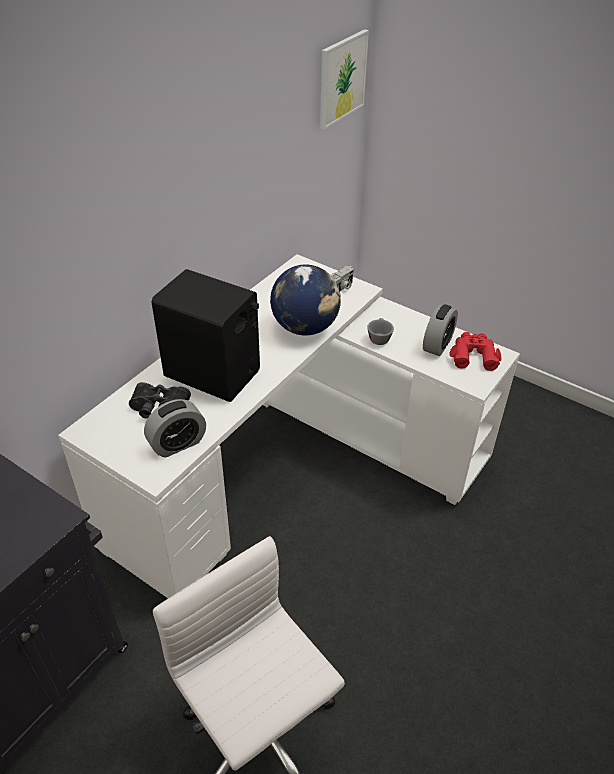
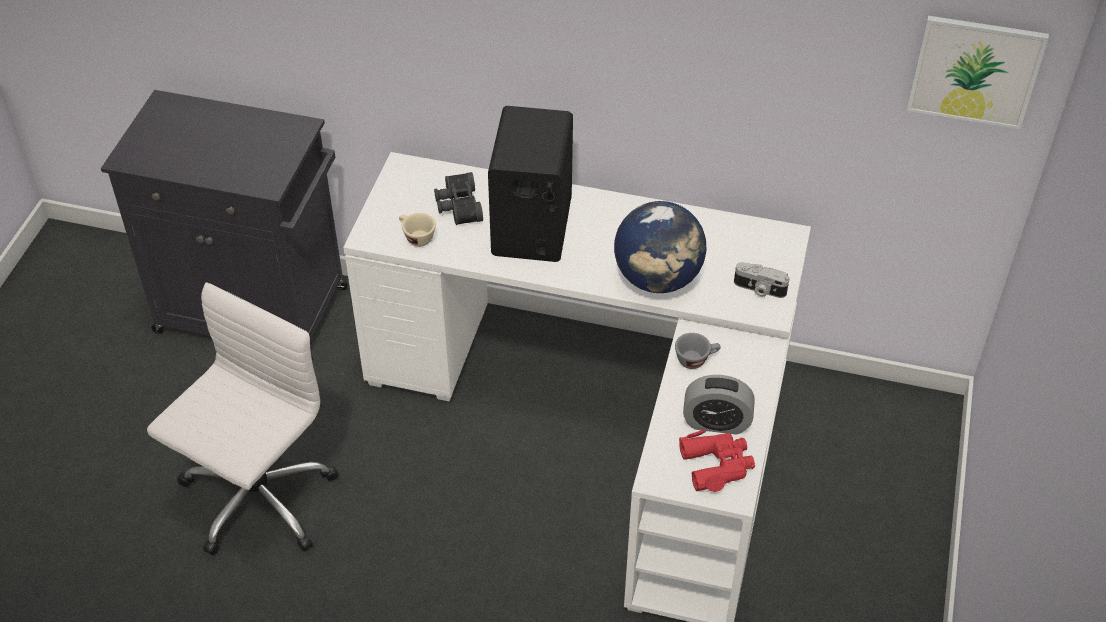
camera: 70 degrees right, 5 degrees up
alarm clock [144,399,206,457] -> beige cup [399,213,436,247]

